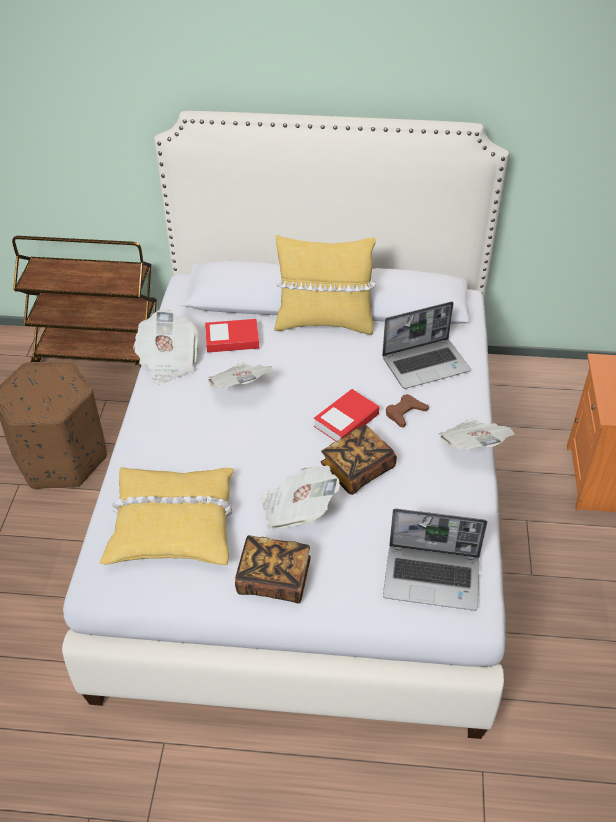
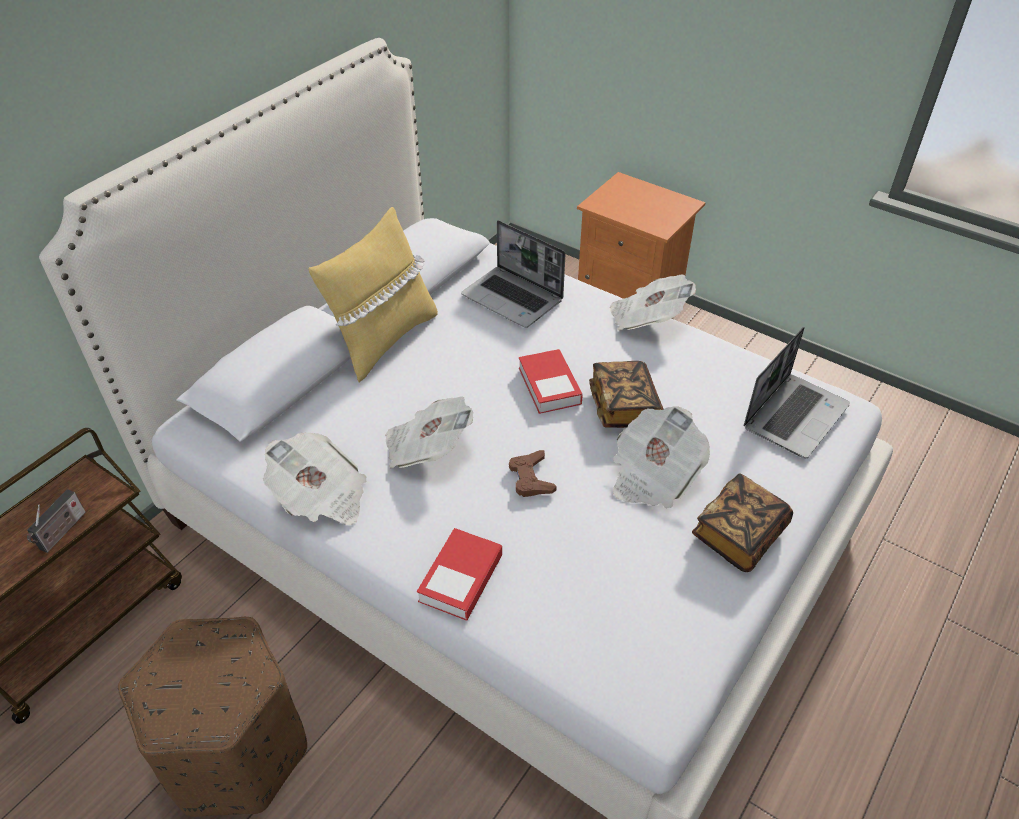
camera: 60 degrees left, 0 degrees up
yellow pillow [100,467,233,565] -> none
book [205,319,259,353] -> book moved to [417,528,502,620]
laptop [382,302,471,389] -> laptop turned 120 degrees clockwise [461,220,566,328]
brown game controller [386,394,429,428] -> brown game controller moved to [509,450,557,497]
none -> radio [27,489,86,553]

